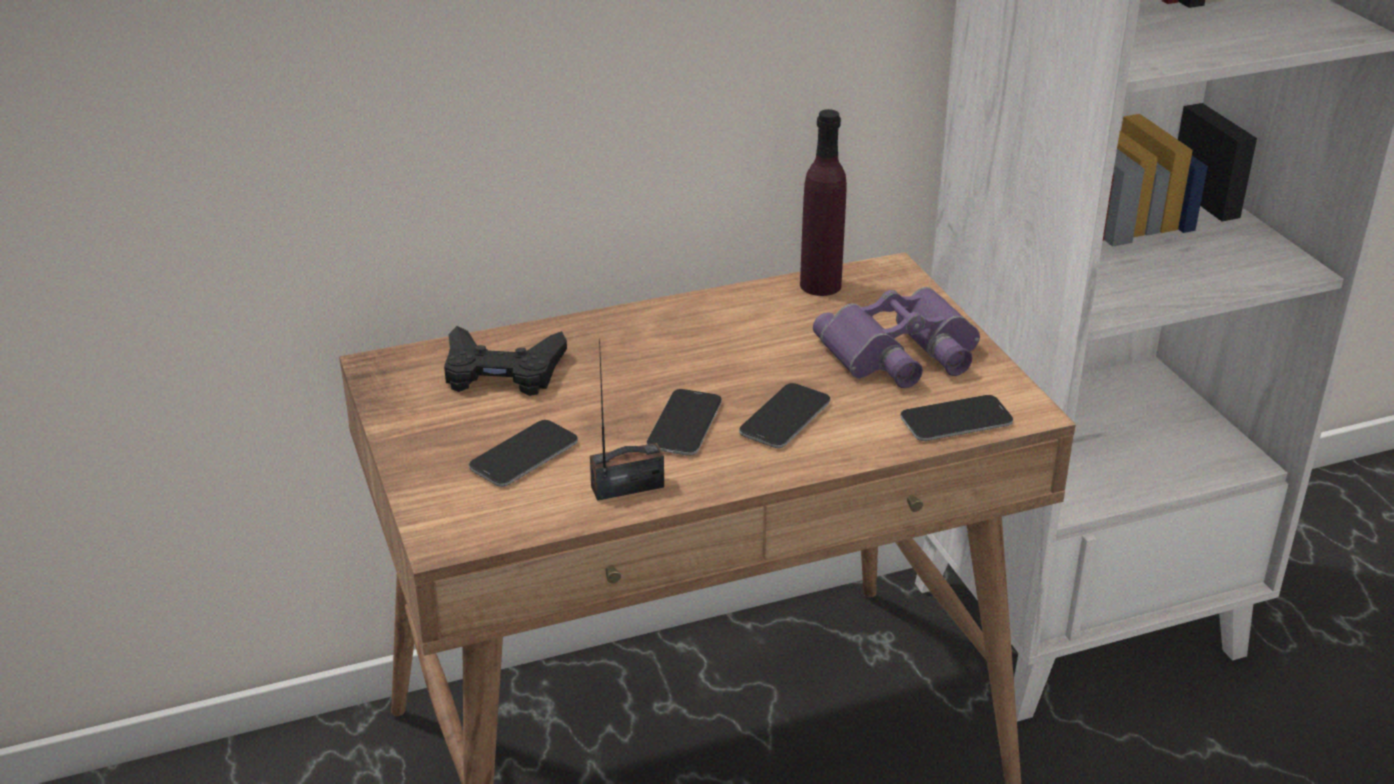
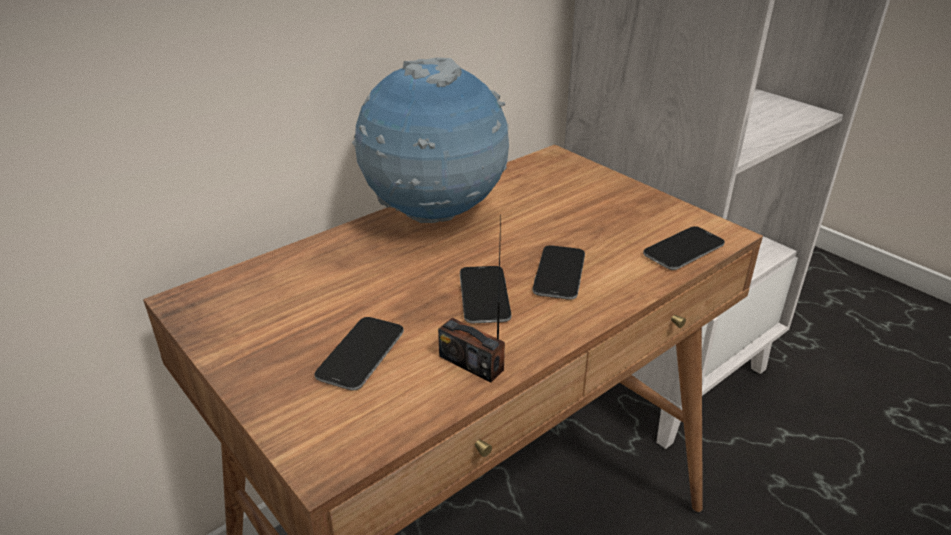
camera: 20 degrees left, 0 degrees up
black game controller [444,326,567,396] -> none
radio [590,338,664,501] -> radio turned 105 degrees counterclockwise [438,214,505,383]
purple bottle [800,109,847,296] -> none
purple binoculars [813,287,980,388] -> none
none -> globe [352,58,509,223]

